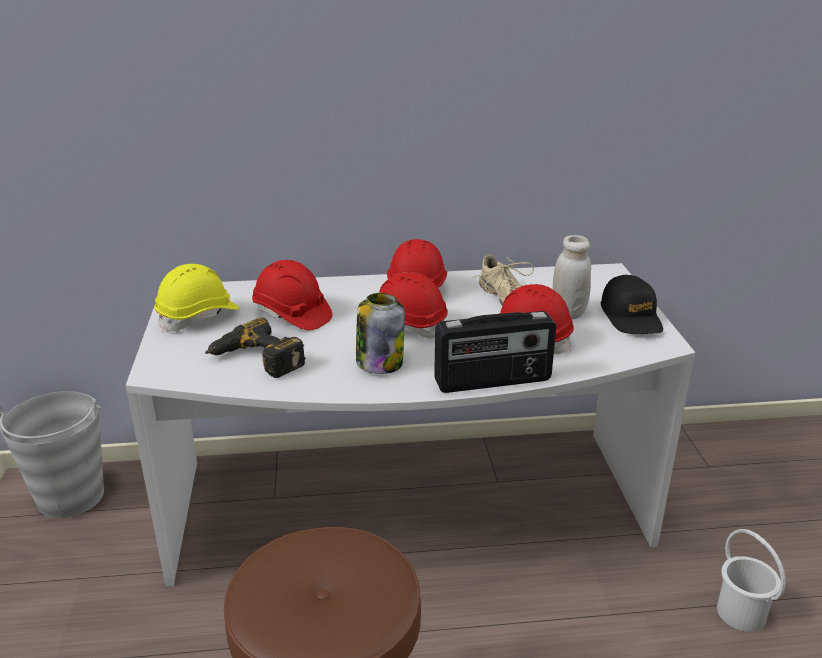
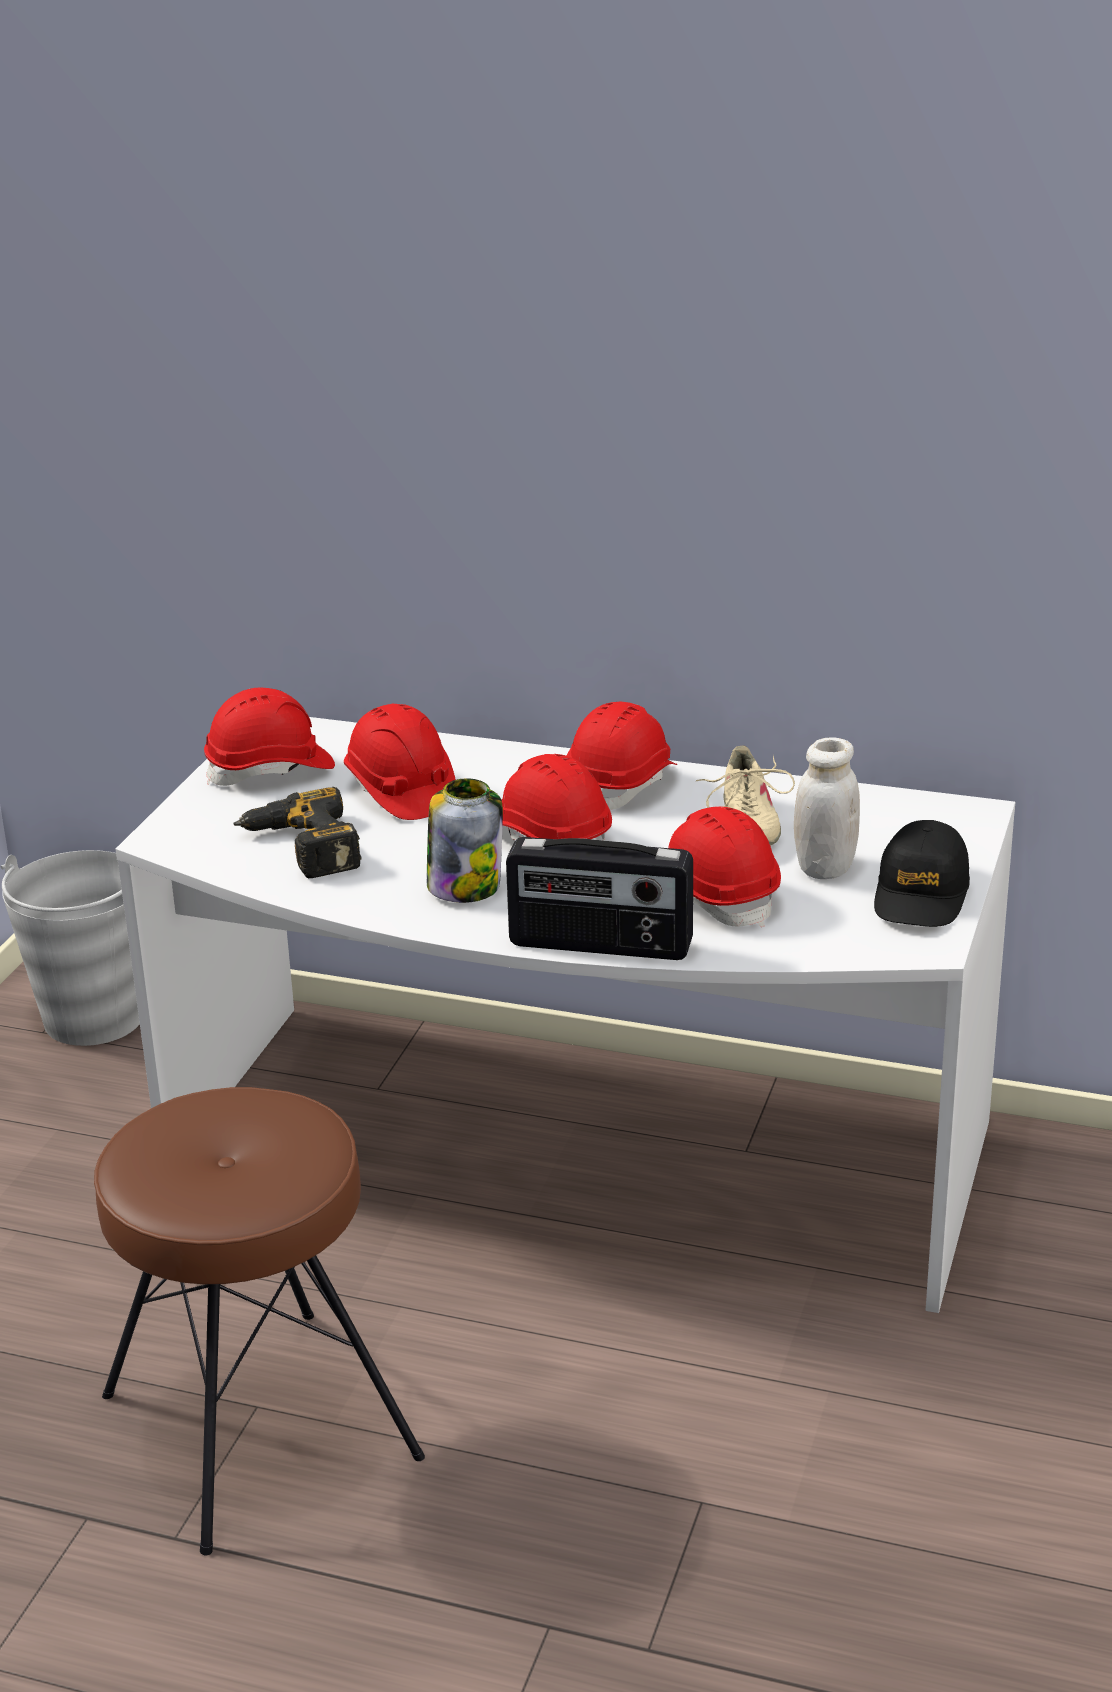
camera: 25 degrees right, 0 degrees up
yellow hard hat [154,264,240,333] -> red hard hat [204,688,335,786]
white bucket [717,529,786,632] -> none

